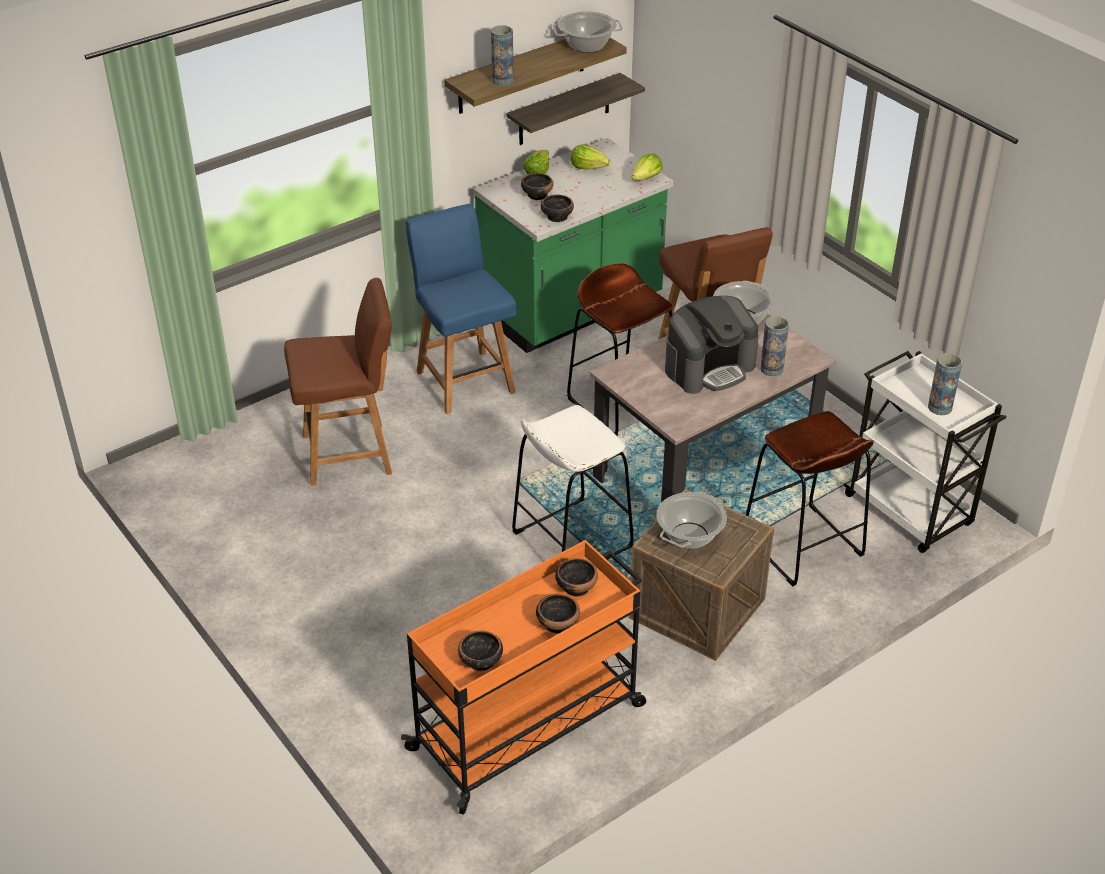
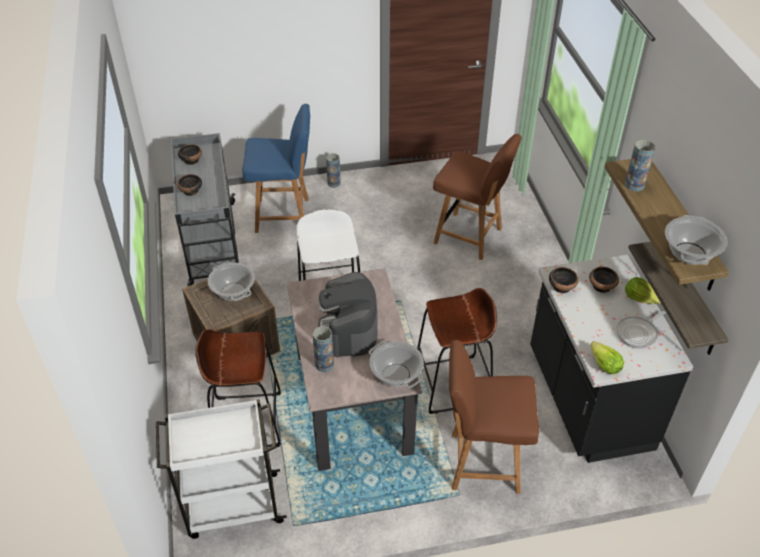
camera: 115 degrees right, 5 degrees up
brown chair [284,278,392,486] -> brown chair turned 75 degrees counterclockwise [433,134,522,260]
orange cart [401,540,646,815] -> grey cart [171,133,239,287]
blue chair [405,204,516,414] -> blue chair moved to [242,104,310,233]
green counter [474,138,673,353] -> black counter [530,255,693,463]
bowl [555,558,598,597] -> none
lettuce [571,145,611,170] -> frying pan [617,311,666,349]
vase [928,353,962,415] -> vase moved to [326,153,341,188]

